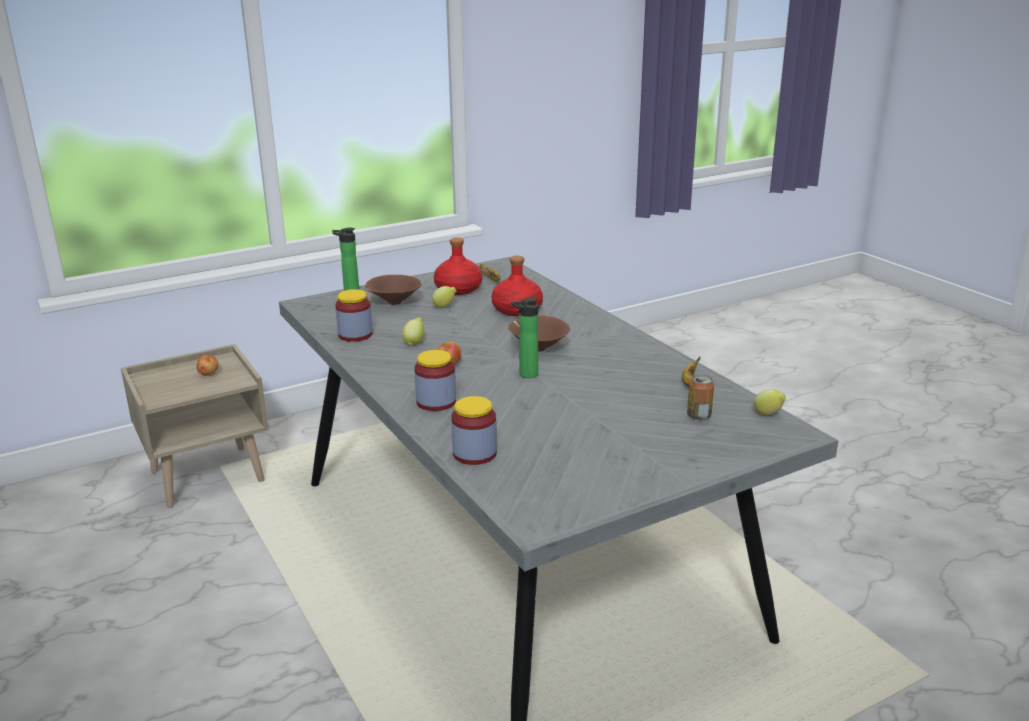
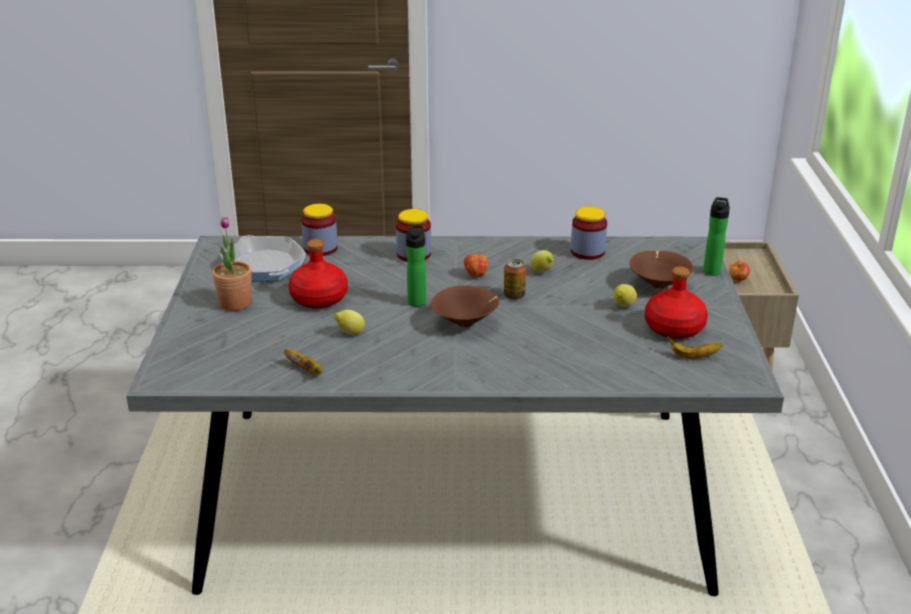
camera: 120 degrees right, 5 degrees up
red bottle [492,256,543,316] -> red bottle moved to [288,239,348,308]
can [687,375,714,420] -> can moved to [504,259,526,300]
lemon [754,389,786,415] -> lemon moved to [334,310,365,335]
none -> potted plant [212,217,251,311]
none -> frying pan [220,235,306,281]

